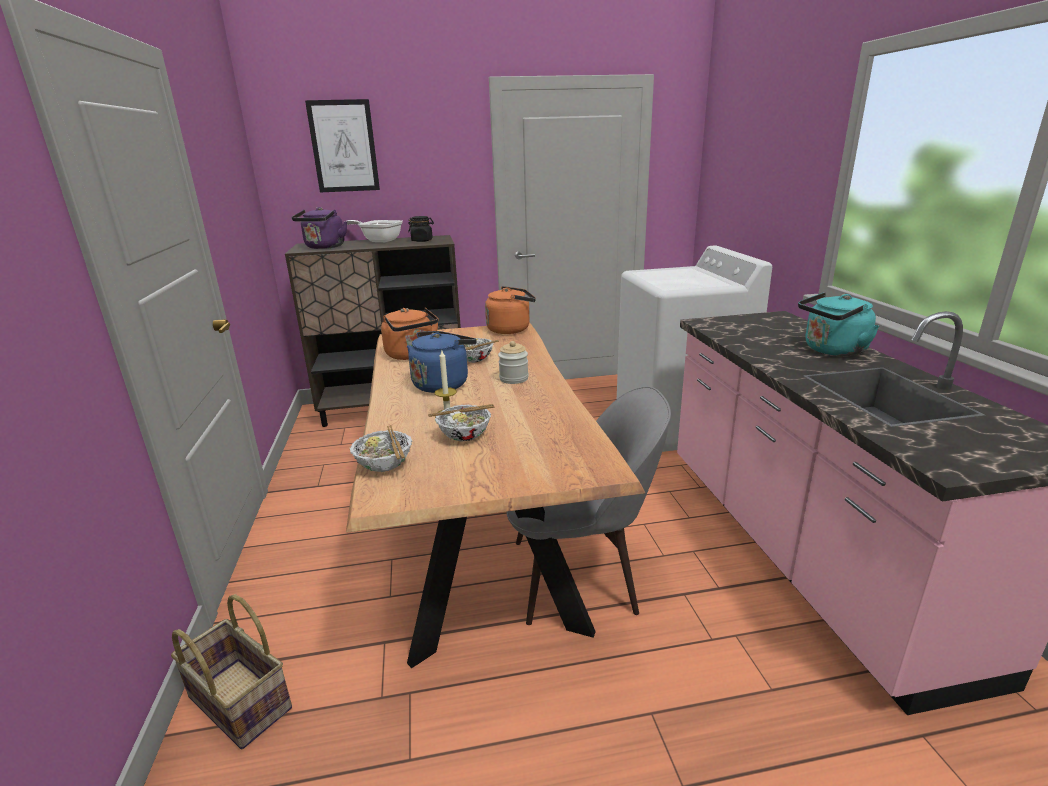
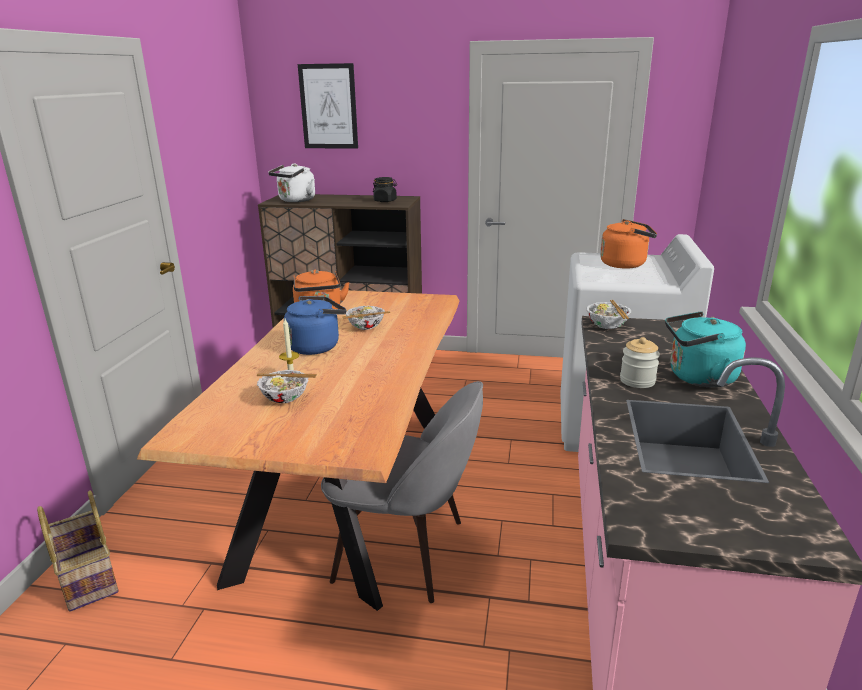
camera: 20 degrees right, 0 degrees up
purple kettle [292,207,347,249] -> white kettle [268,163,315,202]
frying pan [345,220,403,242] -> none
bowl [350,425,412,472] -> bowl moved to [586,300,632,329]
orange kettle [485,286,536,334] -> orange kettle moved to [600,219,657,269]
jar [498,341,528,384] -> jar moved to [620,337,660,388]

